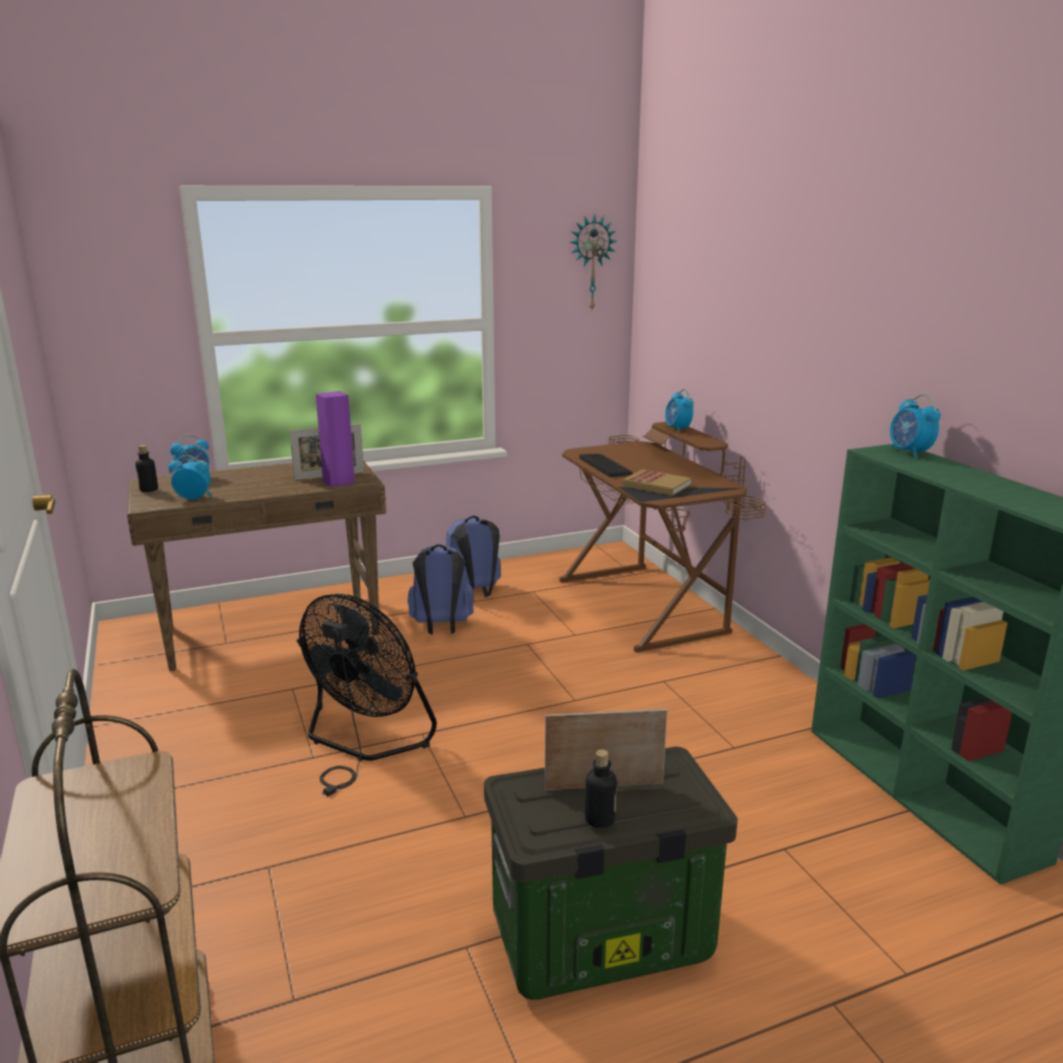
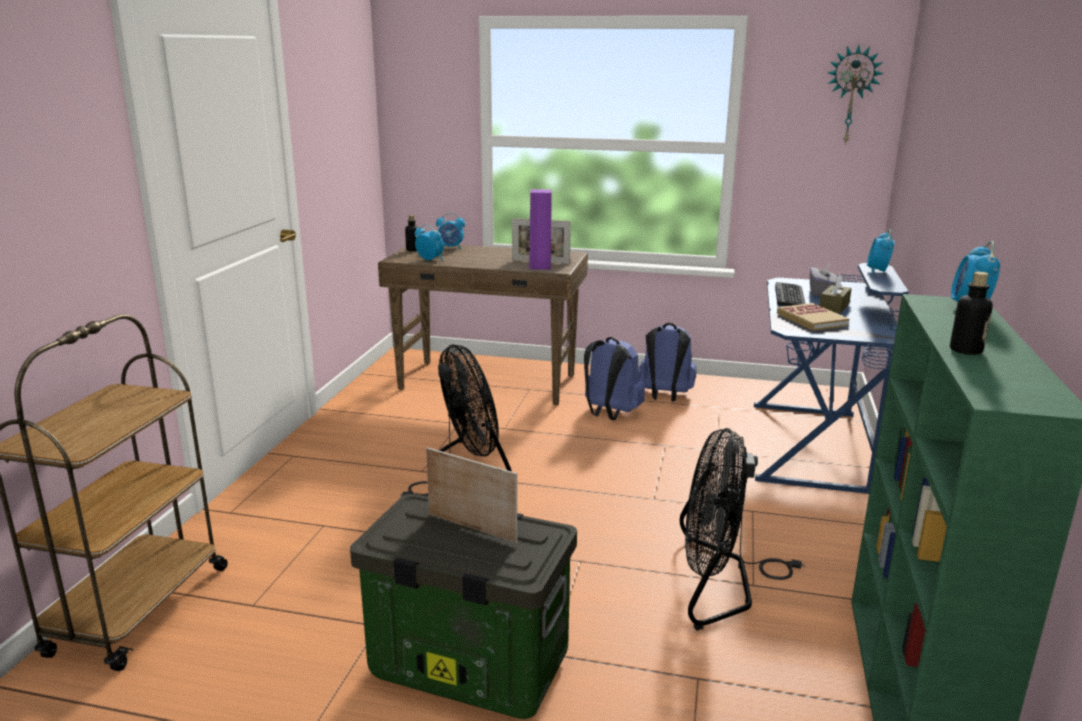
camera: 35 degrees right, 0 degrees up
brown desk [559,422,766,653] -> blue desk [754,263,909,494]
bottle [585,749,617,828] -> bottle moved to [950,272,993,355]
none -> black fan [680,428,805,631]
none -> grey tissue box [810,264,837,296]
none -> brown tissue box [820,275,852,314]

